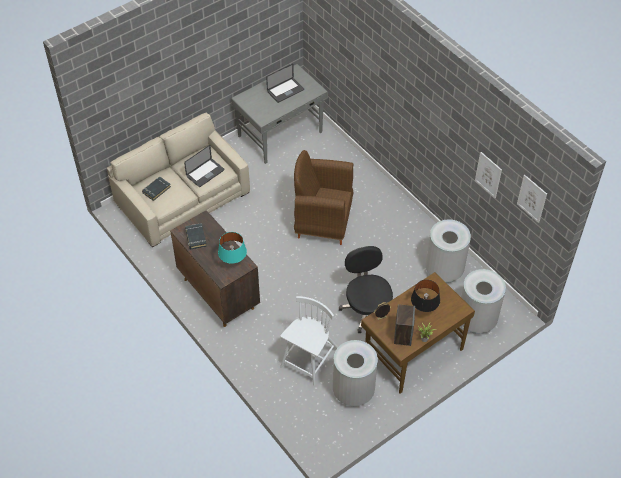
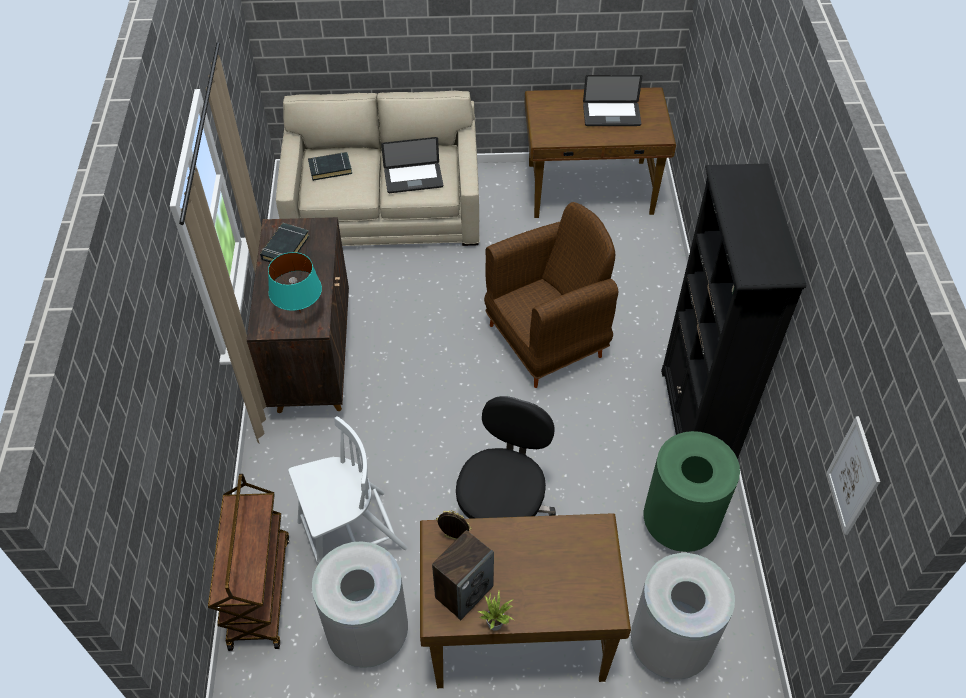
camera: 35 degrees right, 0 degrees up
grey desk [231,64,328,164] -> brown desk [524,87,676,218]
brown armchair [294,150,353,245] -> brown armchair turned 105 degrees clockwise [484,202,619,388]
black table lamp [411,280,440,312] -> none
grey trash can [426,219,471,283] -> green trash can [644,431,740,552]
picture [475,152,502,198] -> none
none -> brown cart [208,474,289,651]
none -> black bookcase [661,164,806,459]

